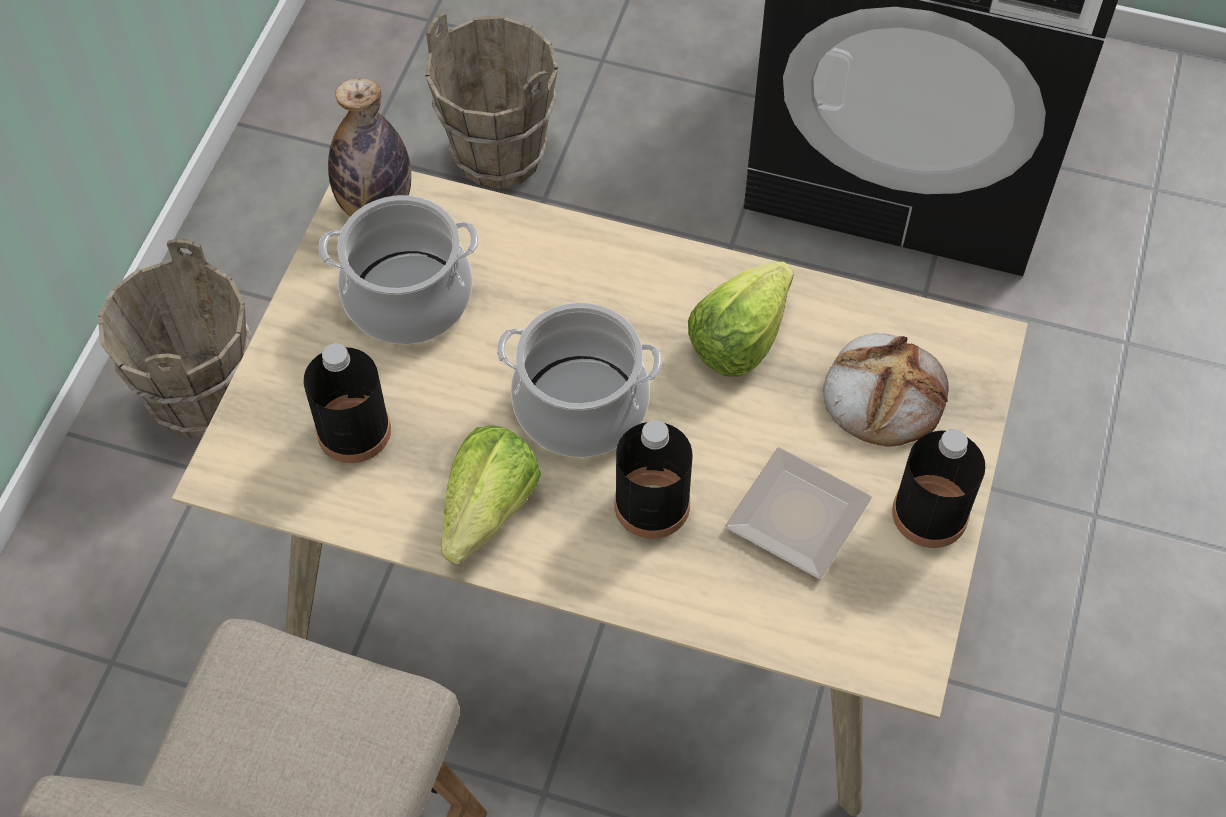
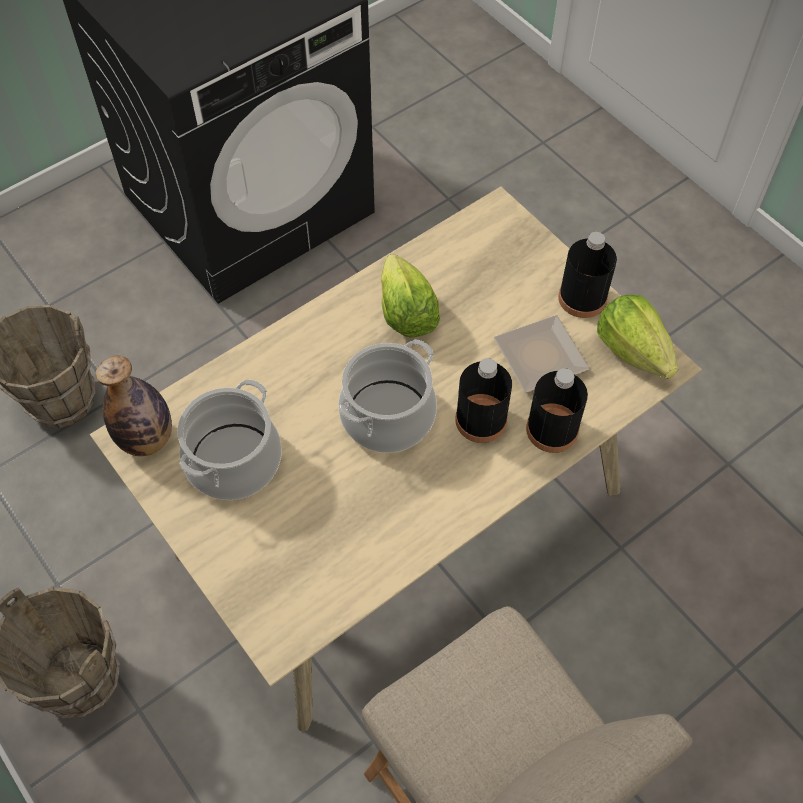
camera: 55 degrees left, 0 degrees up
black bottle [304,343,391,463] -> black bottle moved to [526,368,588,453]
lettuce [441,426,541,564] -> lettuce moved to [597,294,678,379]
bread [823,333,949,447] -> none

